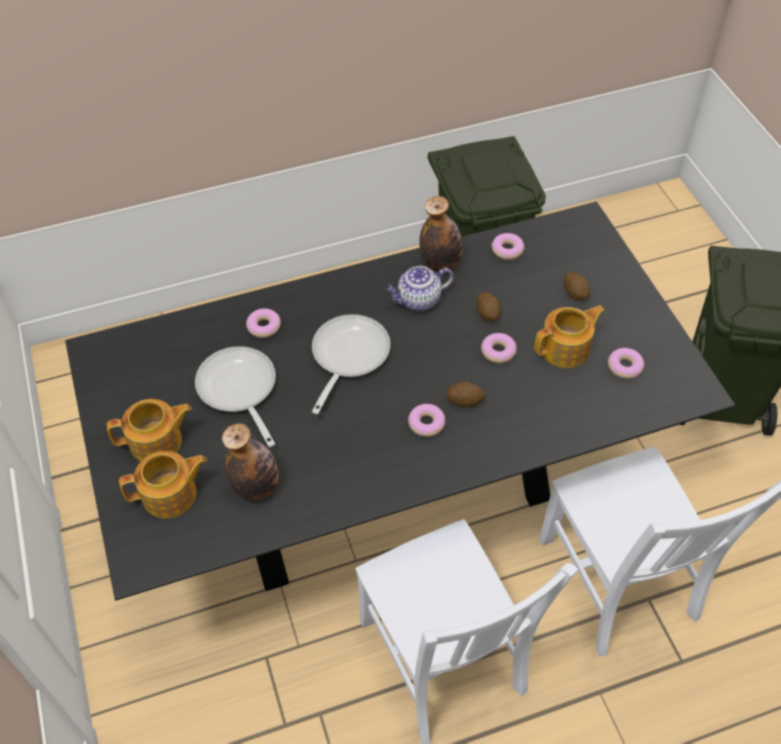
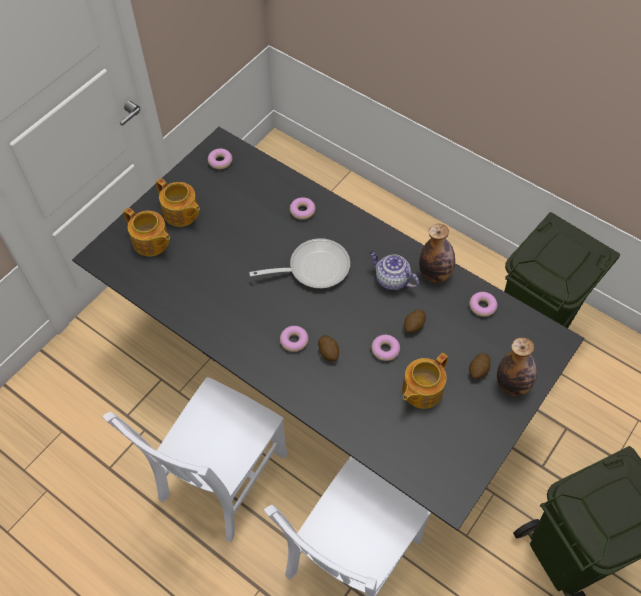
camera: 55 degrees right, 5 degrees up
frying pan [195,346,276,447] -> none
bottle [222,423,279,501] -> bottle moved to [497,338,537,396]
teapot [534,305,605,368] -> teapot turned 105 degrees clockwise [402,353,448,409]
donut [608,348,644,379] -> donut moved to [208,149,232,169]

